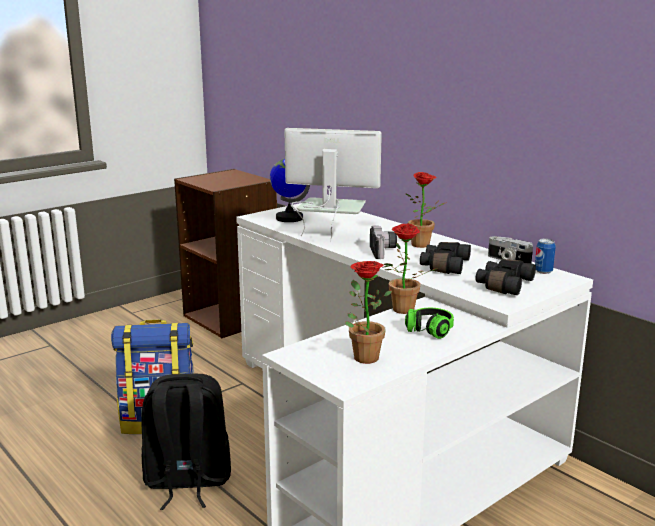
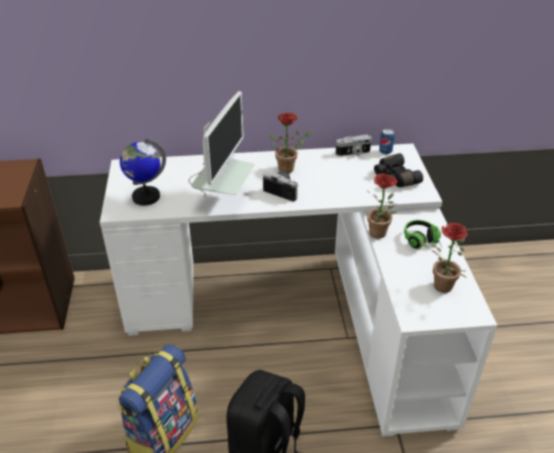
camera: 55 degrees left, 20 degrees up
monitor [285,128,382,242] -> monitor turned 150 degrees clockwise [189,91,254,197]
black binoculars [420,242,471,274] -> none

